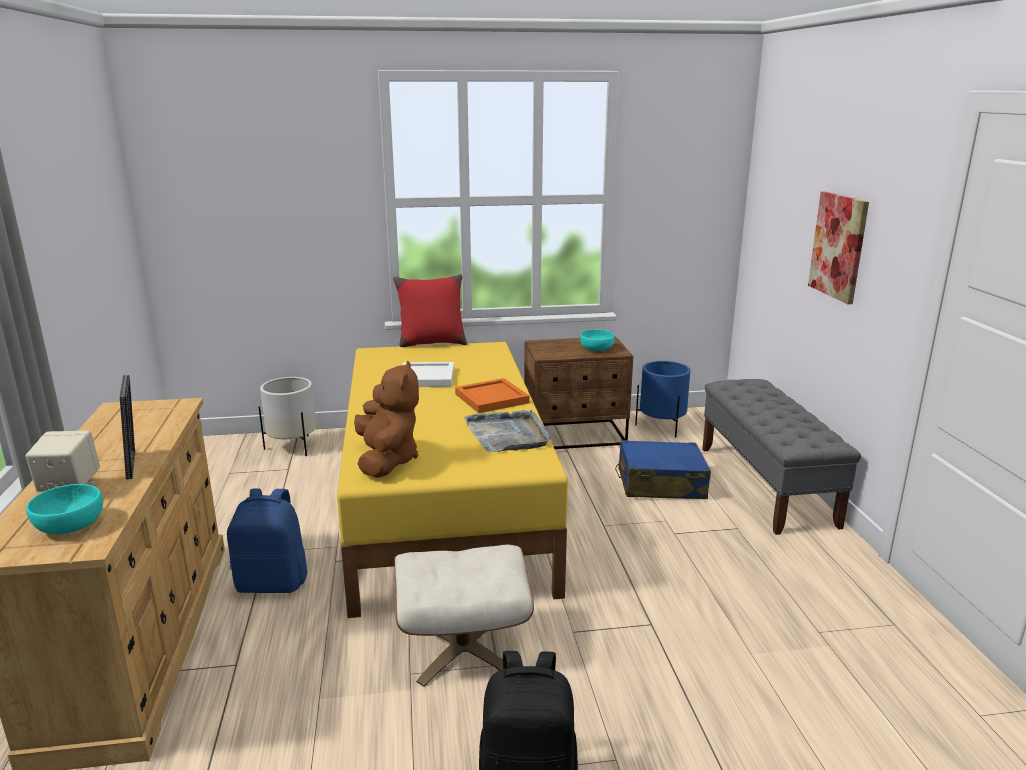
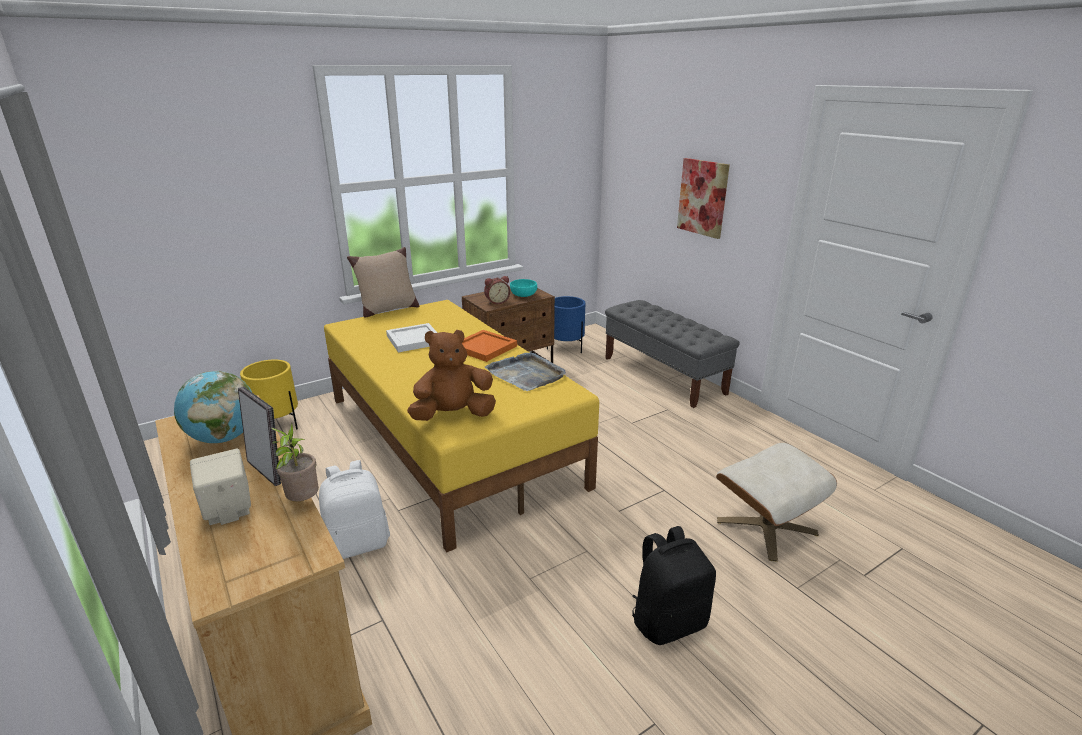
camera: 25 degrees left, 5 degrees up
turquoise bowl [26,484,103,534] -> none
blue backpack [227,489,308,593] -> white backpack [319,460,390,559]
white planter [259,377,316,456] -> yellow planter [240,360,298,429]
brown plush toy [354,360,419,478] -> brown plush toy turned 75 degrees counterclockwise [407,330,496,421]
red pillow [393,274,467,347] -> beige pillow [347,247,419,318]
beige ottoman [394,545,534,687] -> beige ottoman moved to [716,443,837,562]
blue suitcase [615,440,711,499] -> none
none -> globe [174,371,252,443]
none -> potted plant [271,423,319,501]
none -> alarm clock [484,276,510,304]

